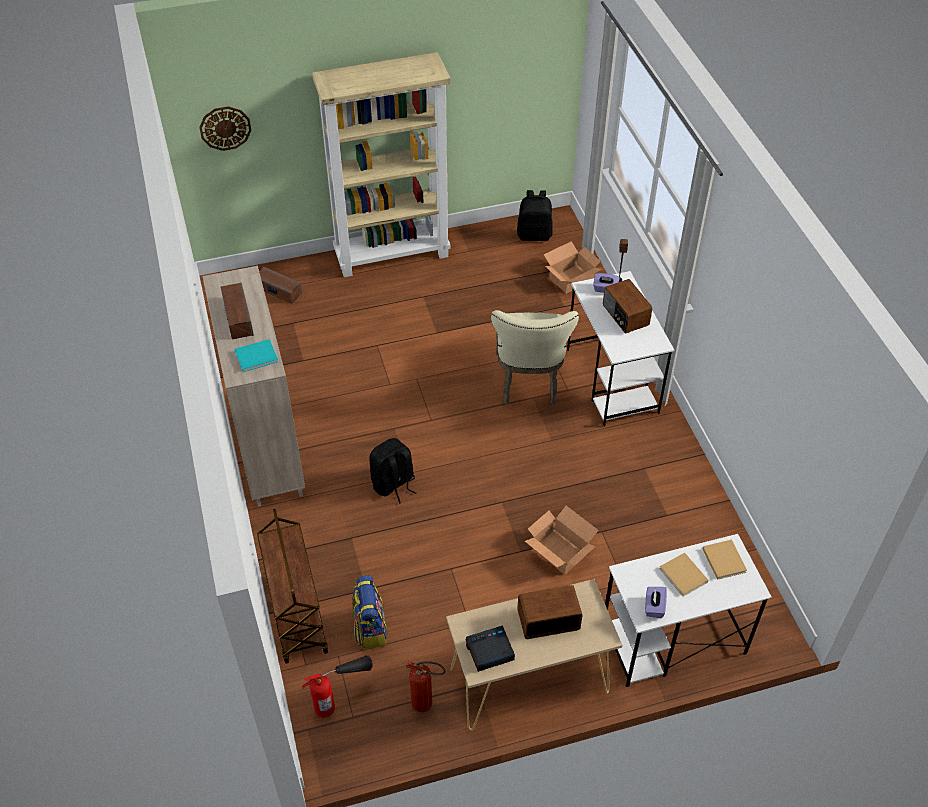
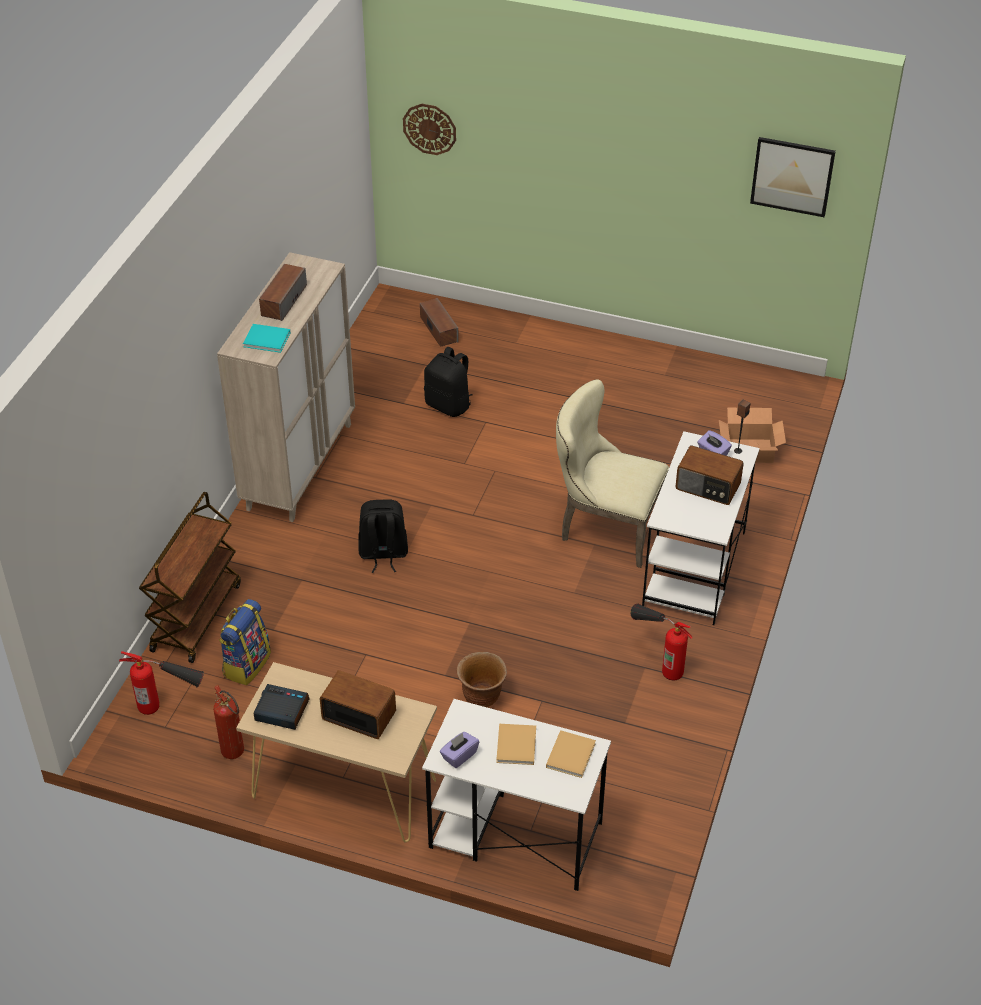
camera: 35 degrees right, 5 degrees down
beige bookcase [312,52,451,277] -> none
beige chair [491,310,579,405] -> beige chair turned 75 degrees clockwise [556,379,669,568]
black backpack [517,190,553,241] -> black backpack moved to [424,347,472,417]
cardboard box [525,506,599,575] -> brown planter [457,652,507,707]
radio [603,279,652,334] -> radio turned 75 degrees counterclockwise [675,446,744,505]
none -> fire extinguisher [630,604,693,680]
none -> picture [750,137,836,217]

